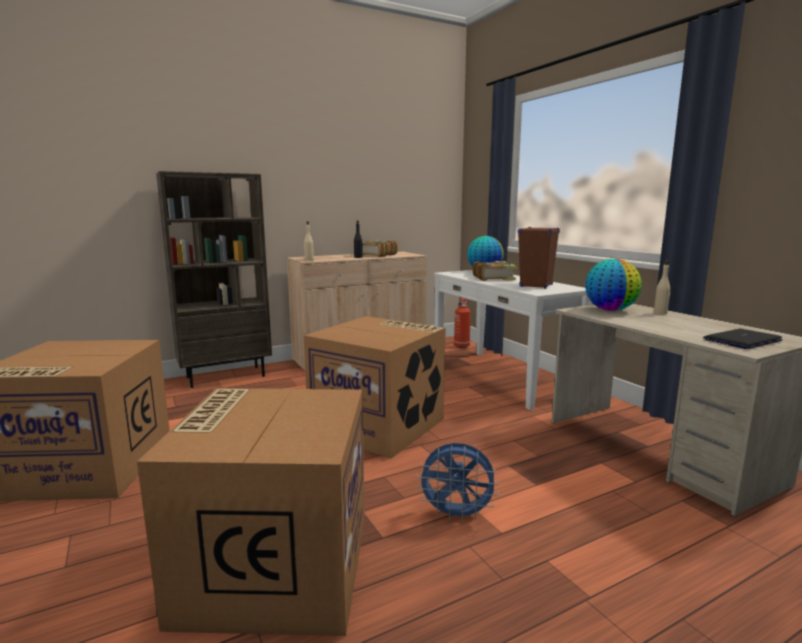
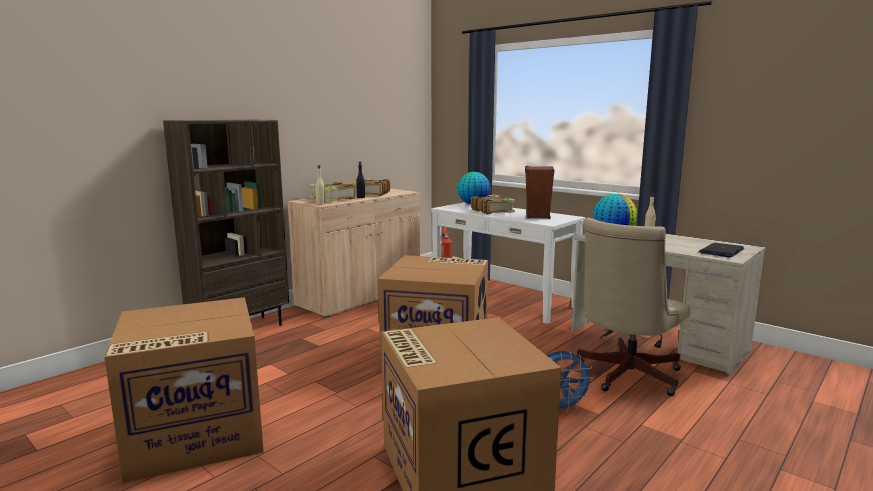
camera: 20 degrees left, 0 degrees up
none -> book [309,182,356,202]
none -> beige office chair [577,218,690,396]

